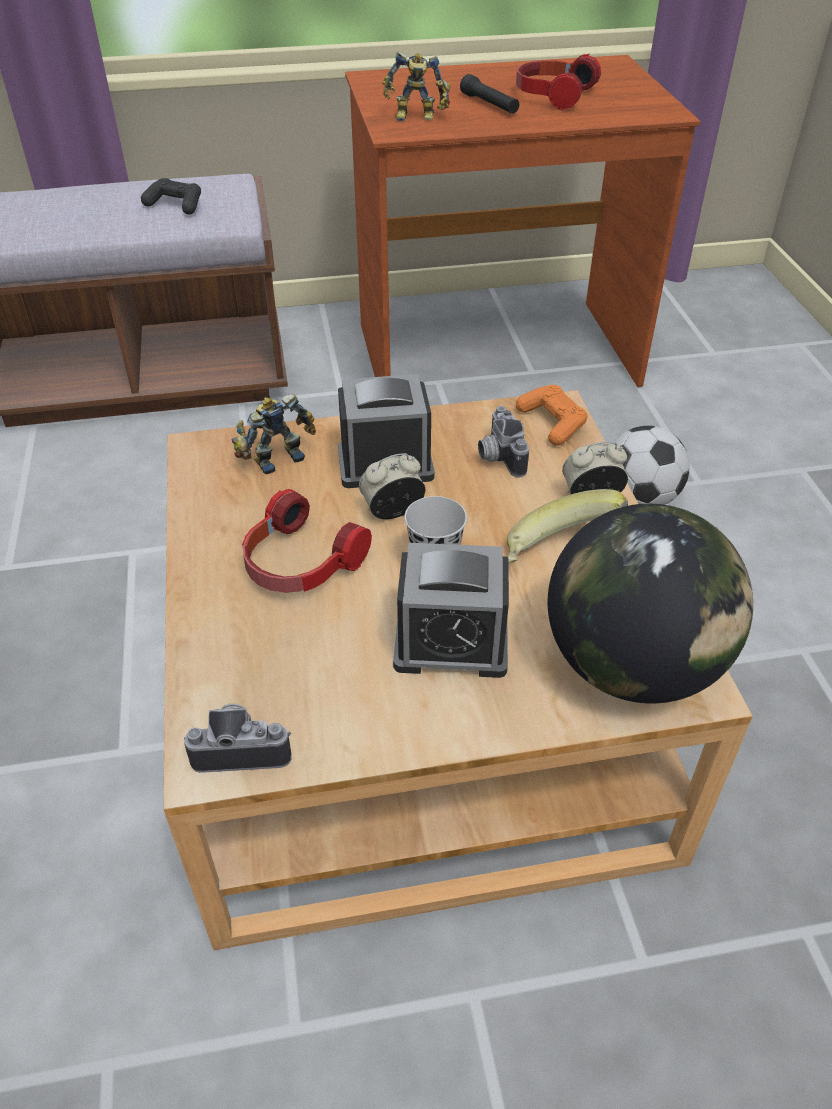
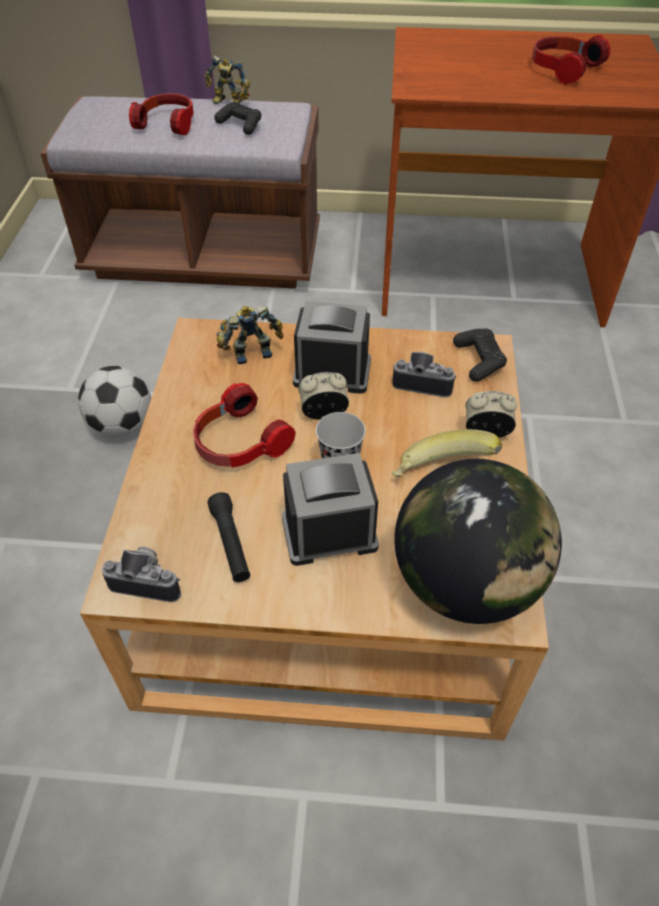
camera: 15 degrees right, 5 degrees up
toy robot [382,52,450,121] -> toy robot moved to [205,56,250,104]
alarm clock [393,543,509,678] -> alarm clock turned 150 degrees clockwise [282,453,379,566]
black flashlight [460,74,519,114] -> black flashlight moved to [208,492,250,582]
camera [478,406,529,477] -> camera turned 105 degrees clockwise [392,352,456,397]
orange game controller [516,385,588,446] -> black game controller [453,329,507,382]
football [612,426,690,505] -> football moved to [78,366,151,437]
none -> headphones [129,93,194,135]

